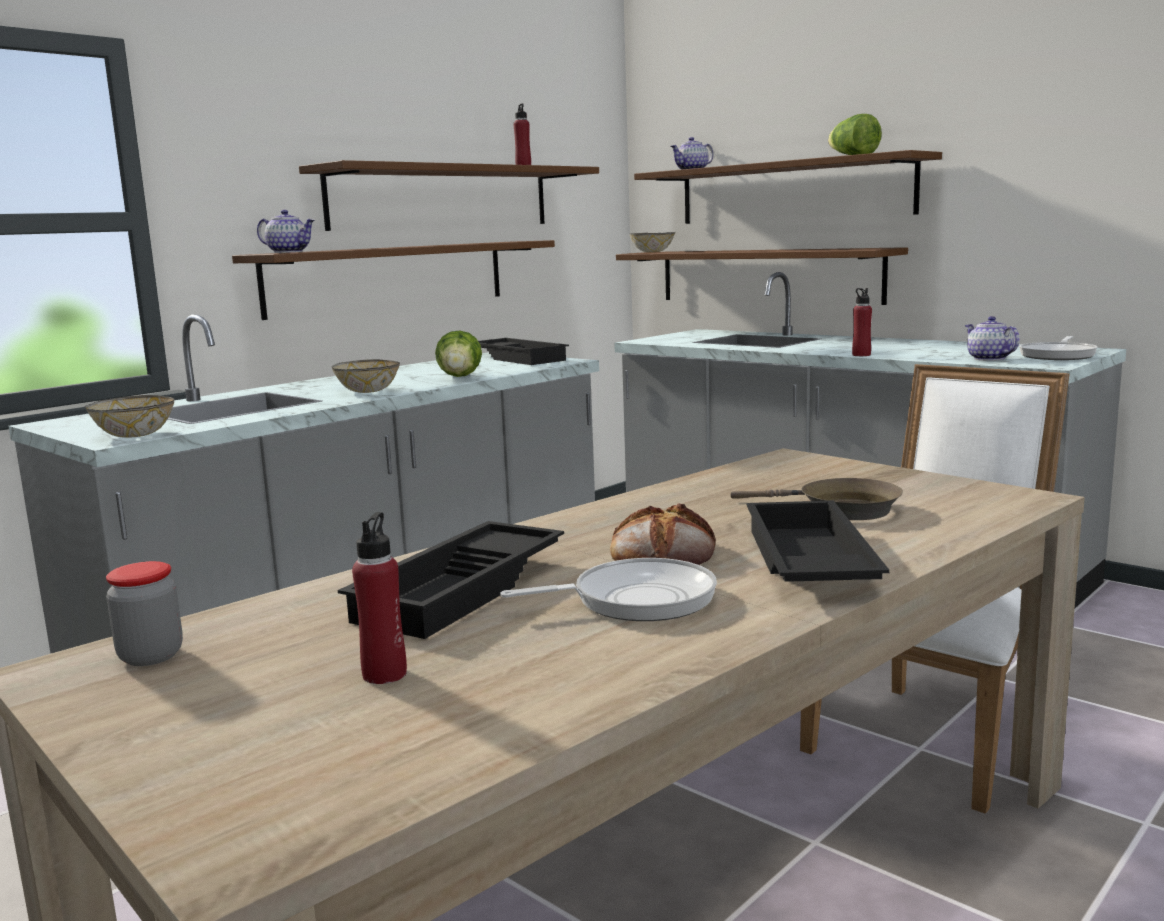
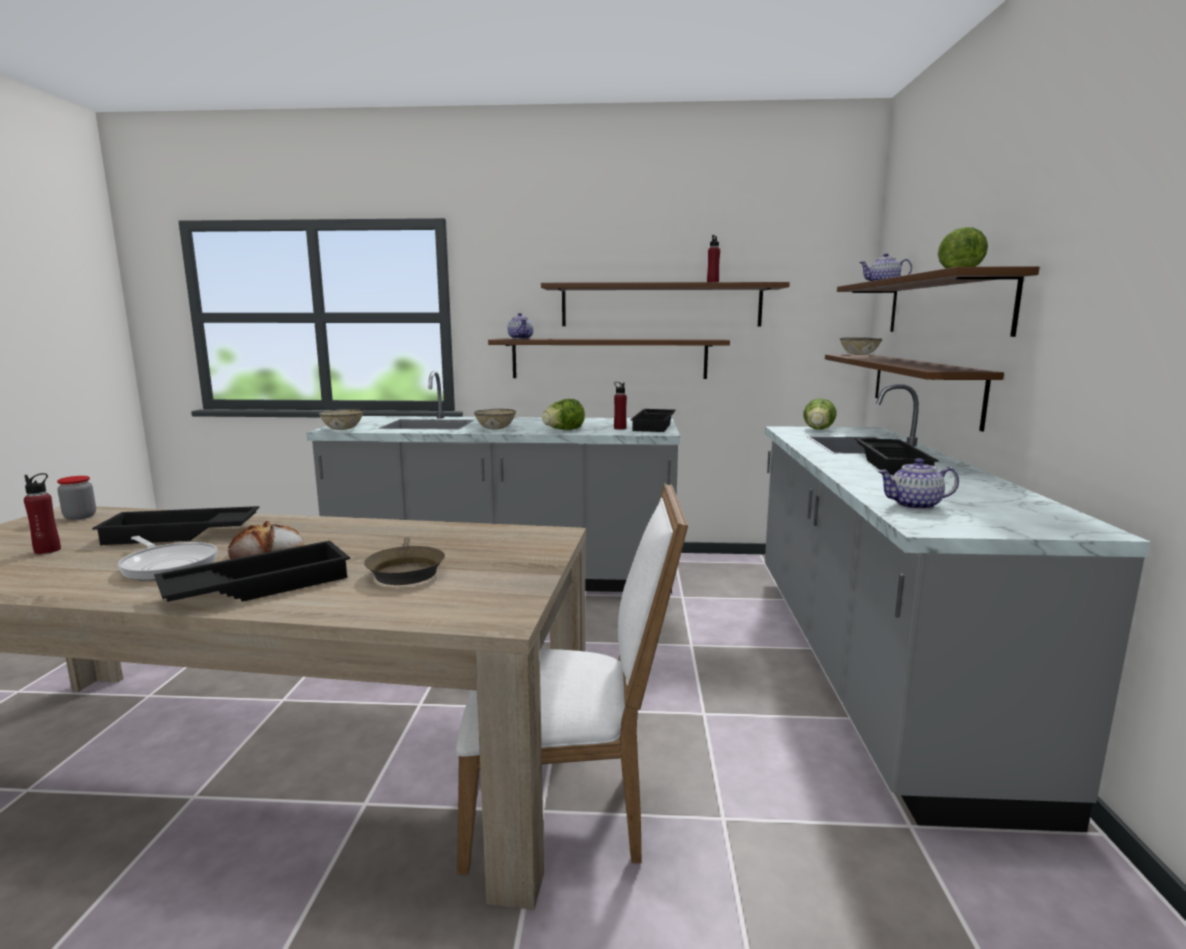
camera: 50 degrees right, 0 degrees up
red bottle [852,288,872,356] -> red bottle moved to [614,382,627,430]
teapot [965,316,1019,361] -> teapot turned 120 degrees counterclockwise [878,458,959,510]
frying pan [1019,336,1098,360] -> none
none -> lettuce [804,398,837,430]
none -> black tray [855,438,939,475]

